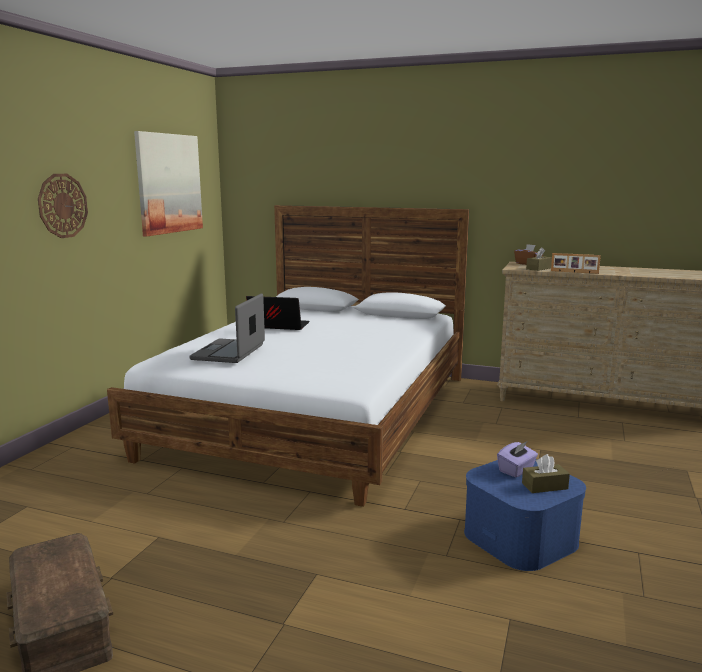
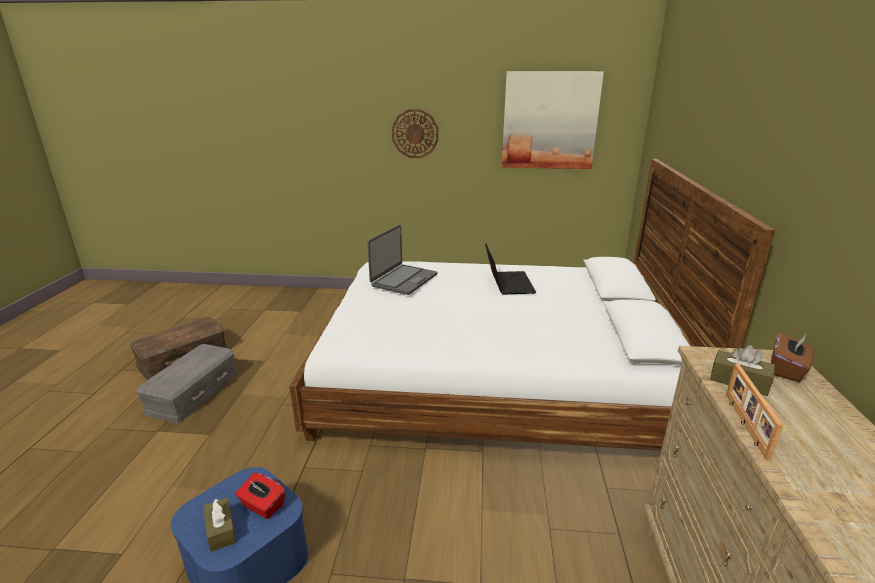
camera: 75 degrees right, 10 degrees up
laptop [189,293,265,363] -> laptop turned 120 degrees clockwise [367,225,437,295]
purple tissue box [497,441,538,477] -> red tissue box [236,473,286,519]
none -> grey storage box [136,344,238,423]

